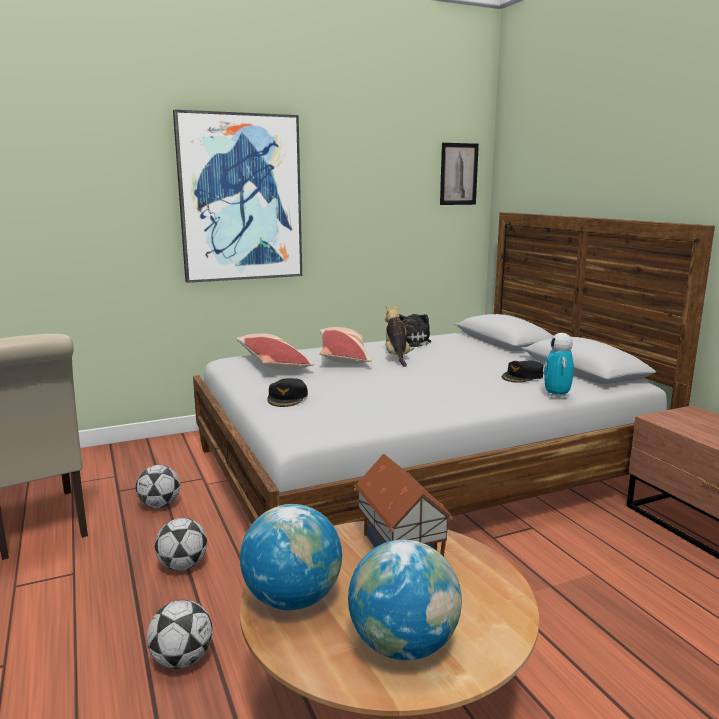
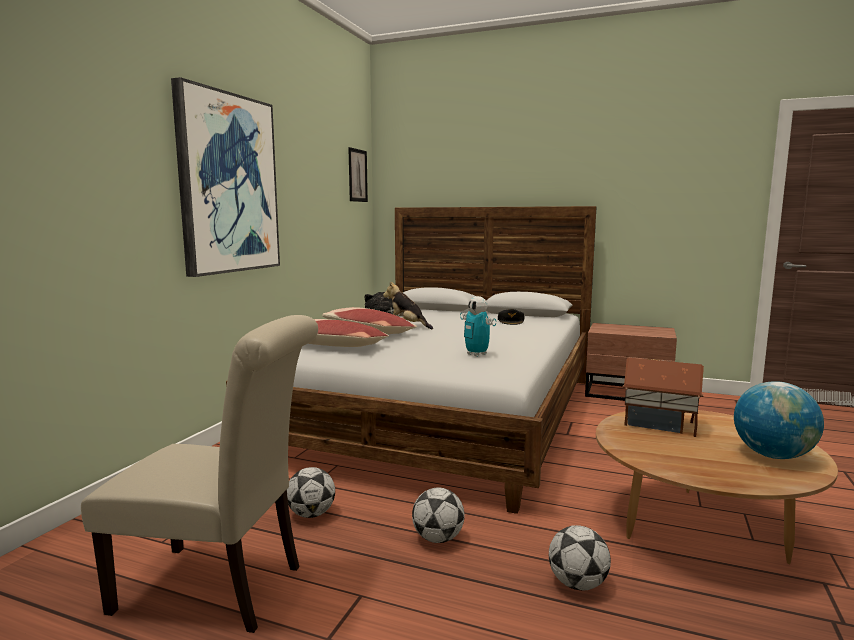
camera: 45 degrees left, 5 degrees down
globe [240,504,342,610] -> none
black cap [267,378,308,407] -> none
toy robot [544,333,574,398] -> toy robot moved to [460,296,496,357]

